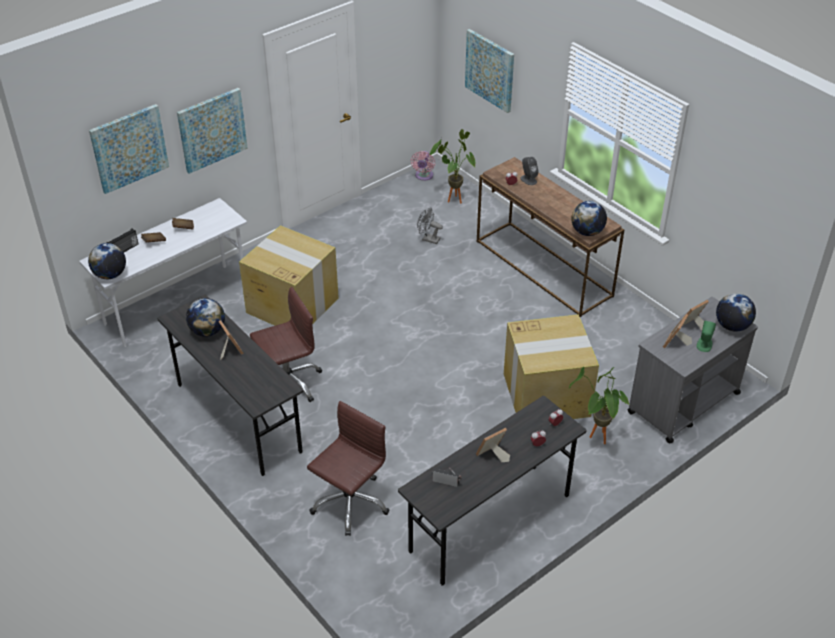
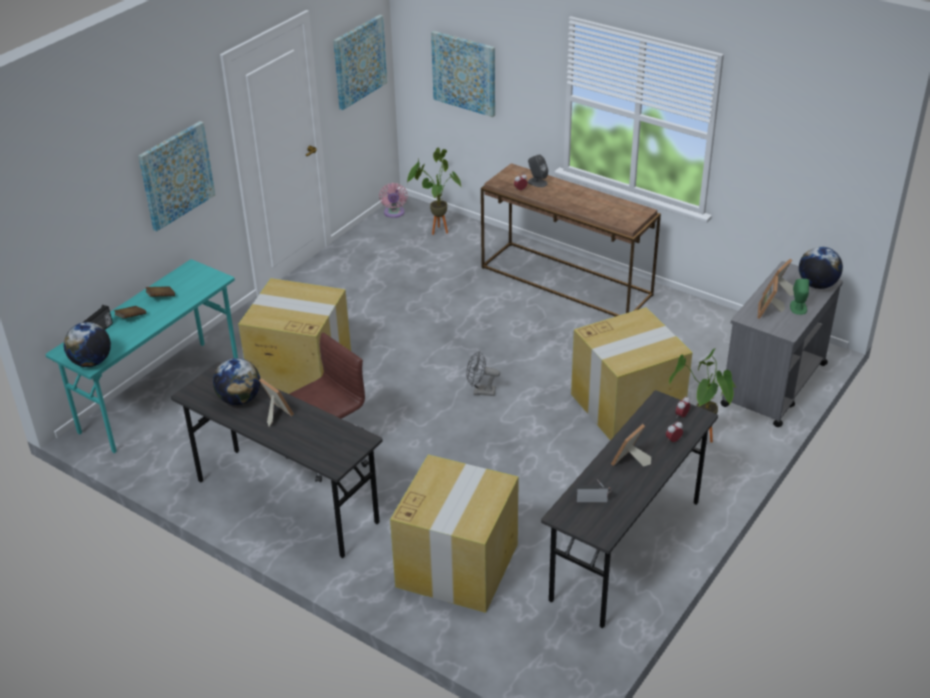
camera: 15 degrees left, 5 degrees down
white desk [79,198,247,347] -> turquoise desk [45,259,238,453]
picture [89,104,169,194] -> picture moved to [333,15,387,110]
brown office chair [307,401,389,536] -> cardboard box [390,455,519,613]
grey fan [417,207,443,244] -> grey fan moved to [466,351,500,396]
globe [571,201,607,236] -> none

